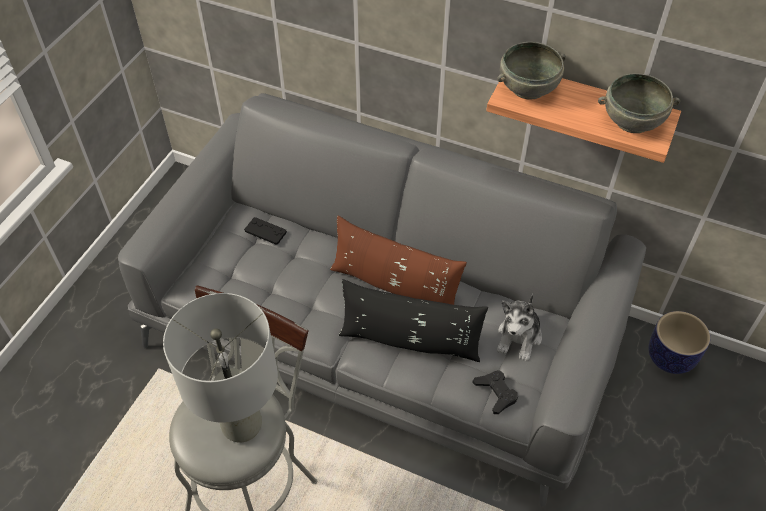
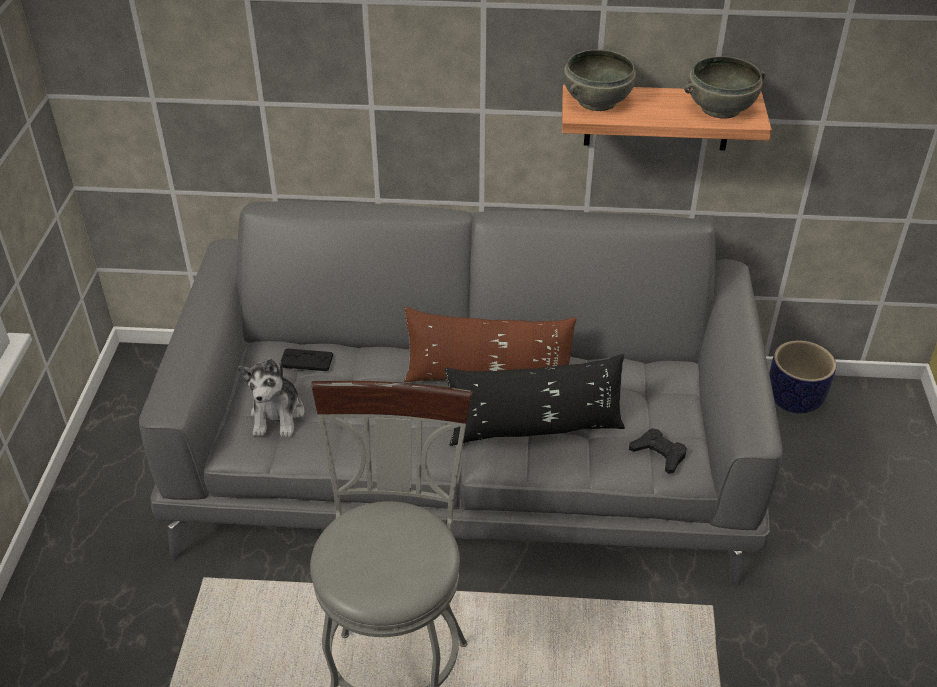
camera: 20 degrees left, 10 degrees down
grey table lamp [163,293,278,443] -> none
plush toy [497,294,542,361] -> plush toy moved to [238,358,304,437]

